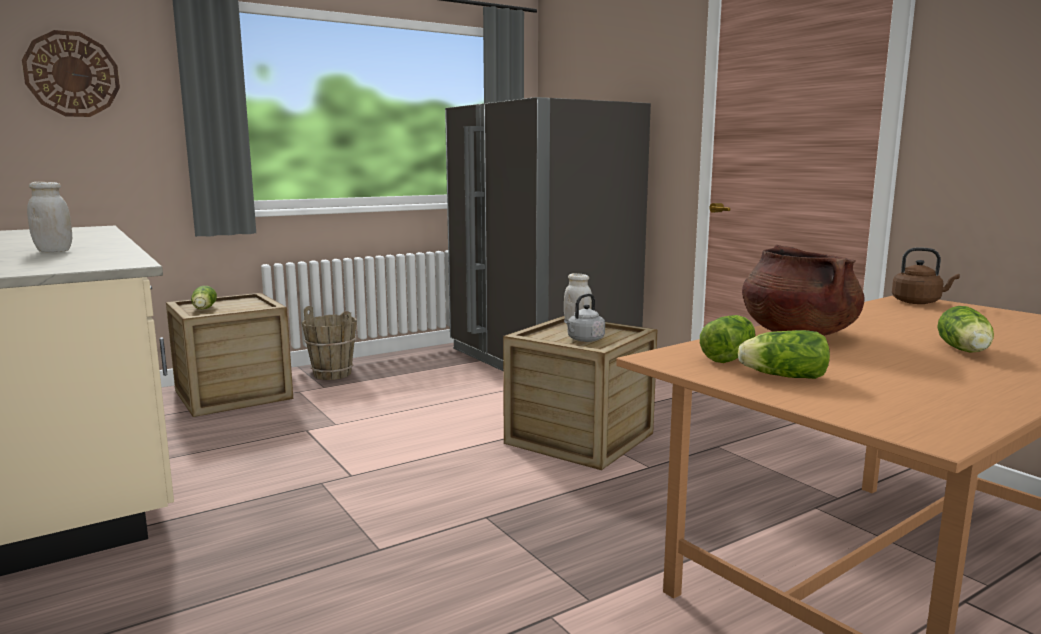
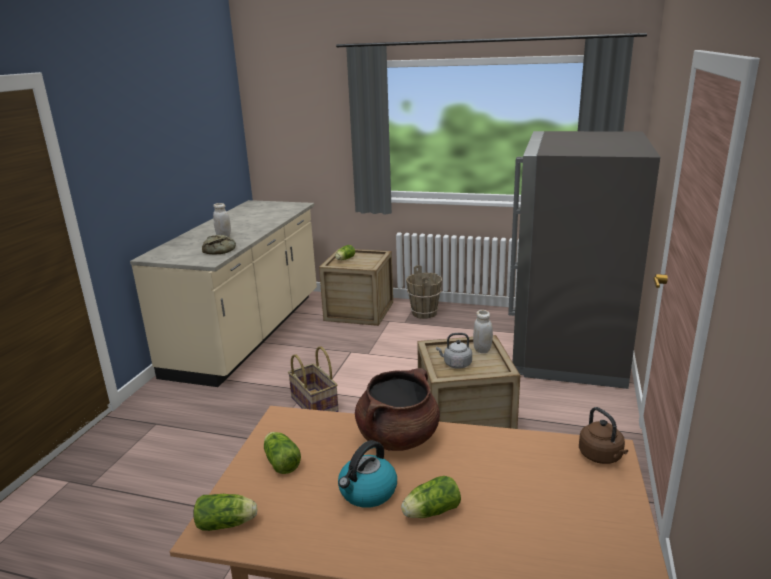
camera: 50 degrees right, 10 degrees up
wall clock [22,30,120,117] -> none
lettuce [700,315,756,363] -> lettuce moved to [193,494,257,531]
none -> bread [202,235,236,254]
none -> basket [288,346,339,412]
none -> kettle [338,440,397,508]

